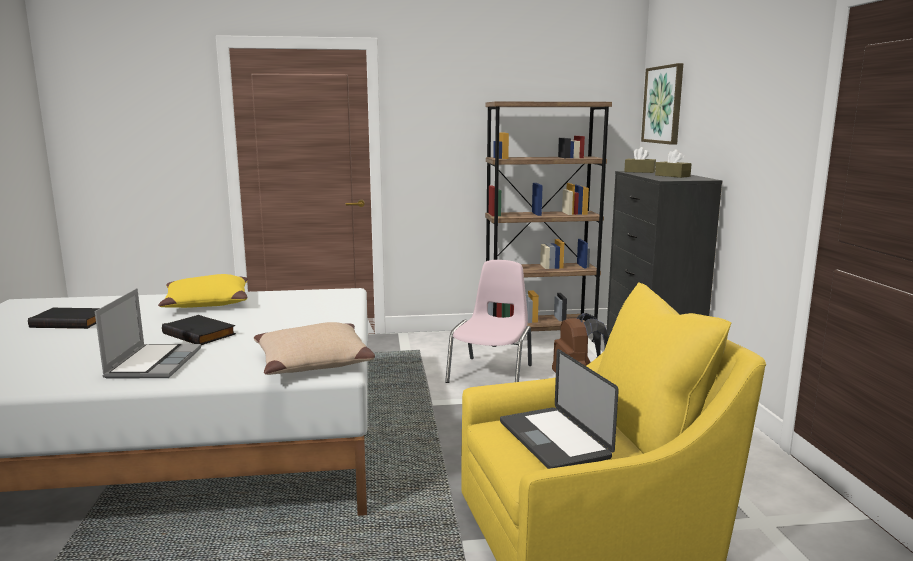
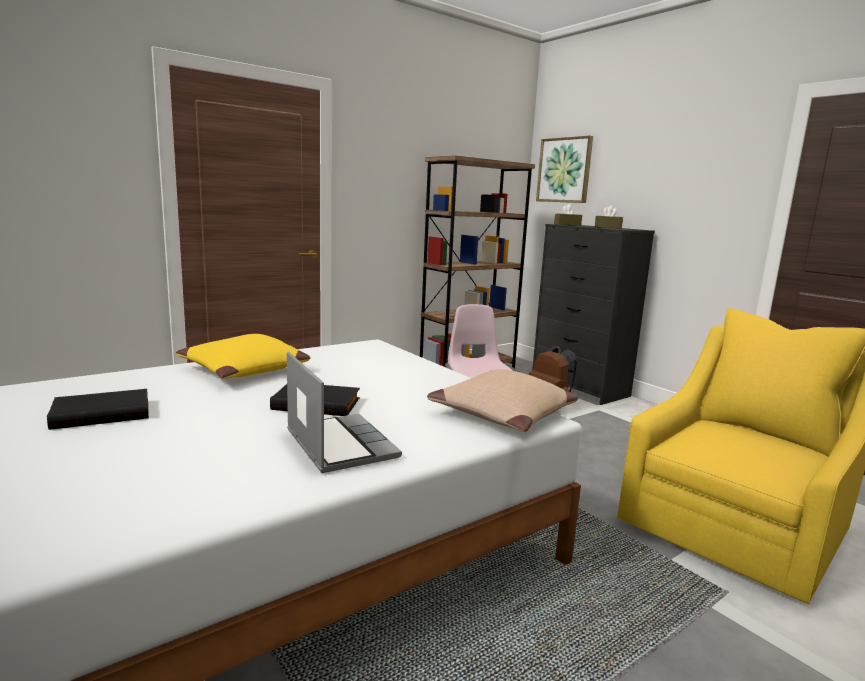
camera: 30 degrees left, 0 degrees up
laptop [500,349,619,469] -> none

